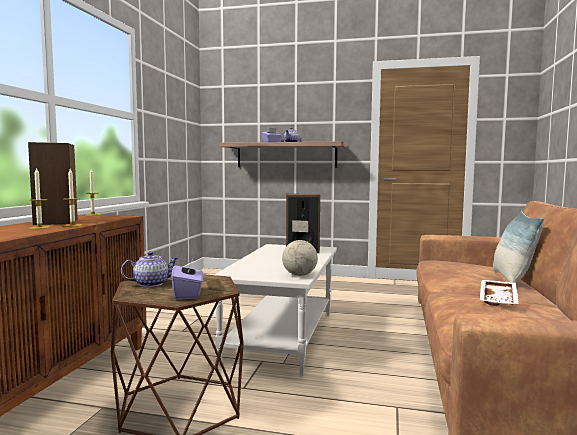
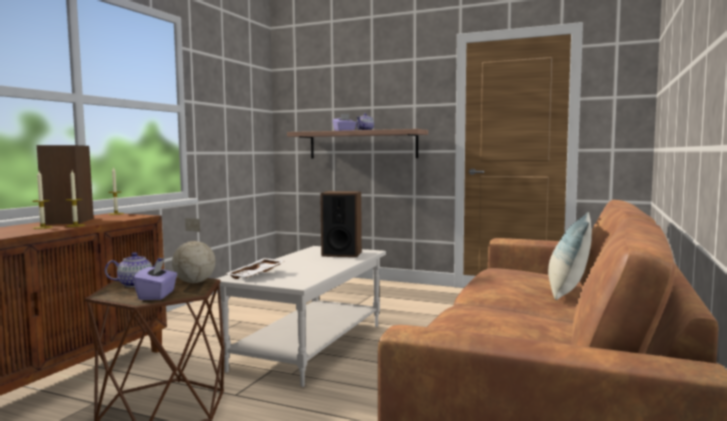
camera: 10 degrees right, 0 degrees up
globe [282,220,318,276] -> globe moved to [172,218,216,283]
white tray [480,280,519,306] -> white tray moved to [226,258,284,279]

